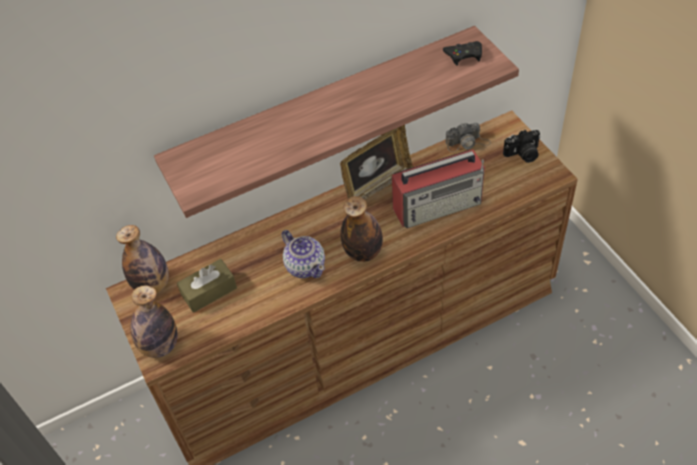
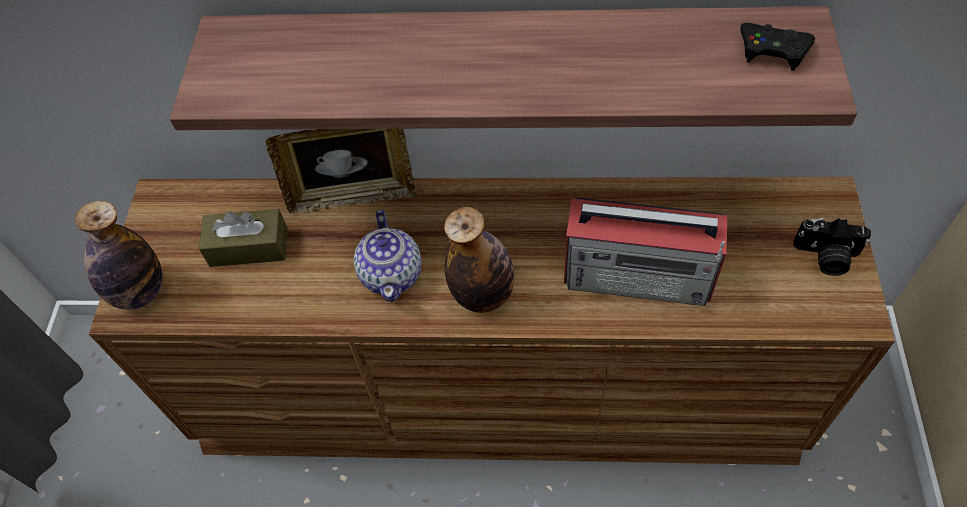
camera: 30 degrees right, 5 degrees up
bottle [116,225,169,293] -> none
picture frame [340,125,413,200] -> picture frame moved to [266,129,416,214]
camera [445,123,491,152] -> none

